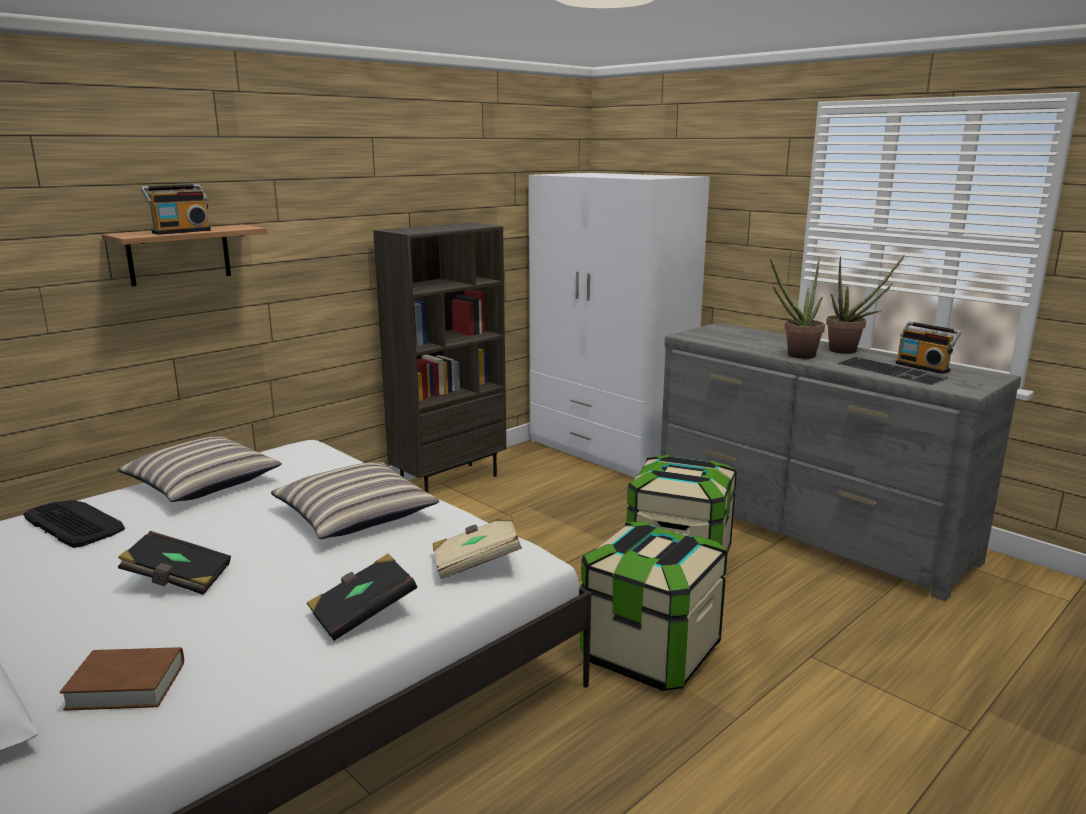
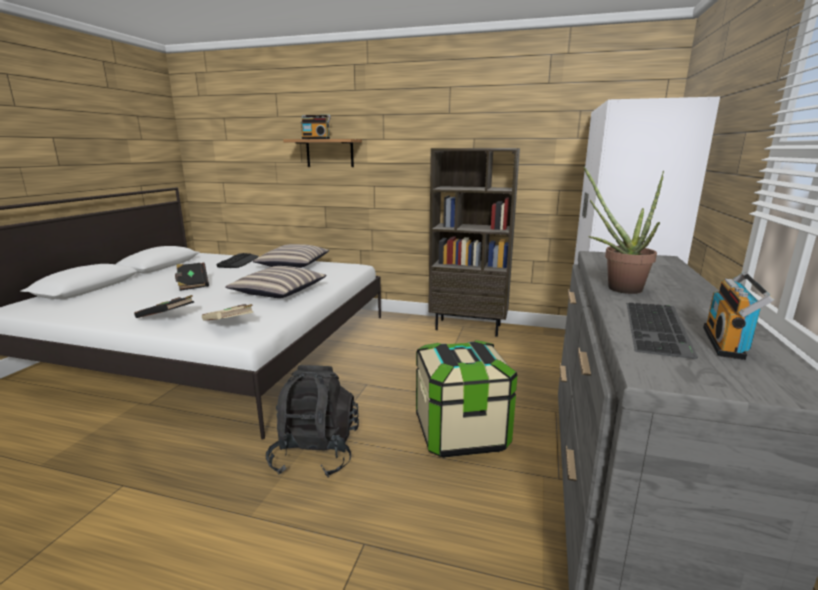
camera: 60 degrees right, 0 degrees up
brown book [60,647,184,711] -> none
storage box [580,521,727,691] -> black backpack [266,365,359,478]
potted plant [826,255,905,354] -> none

